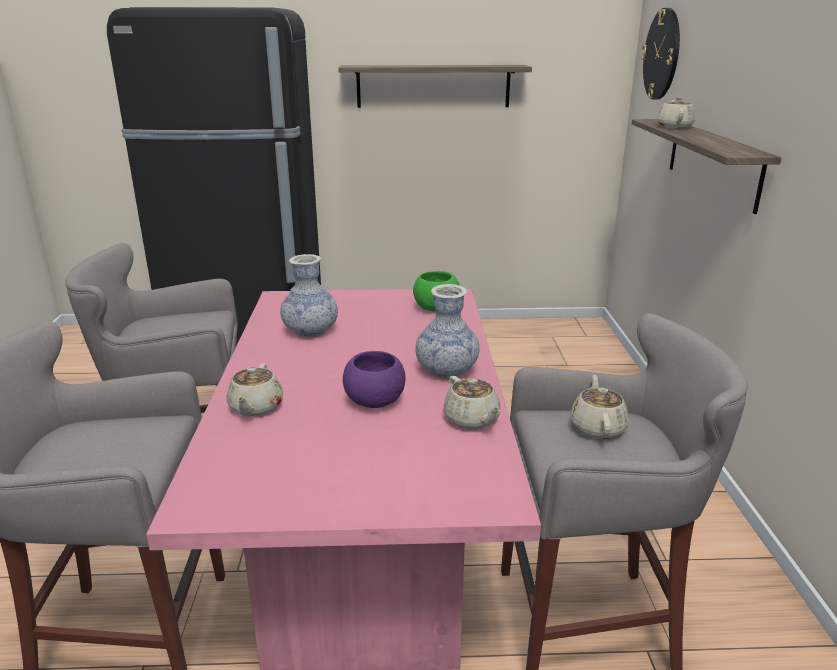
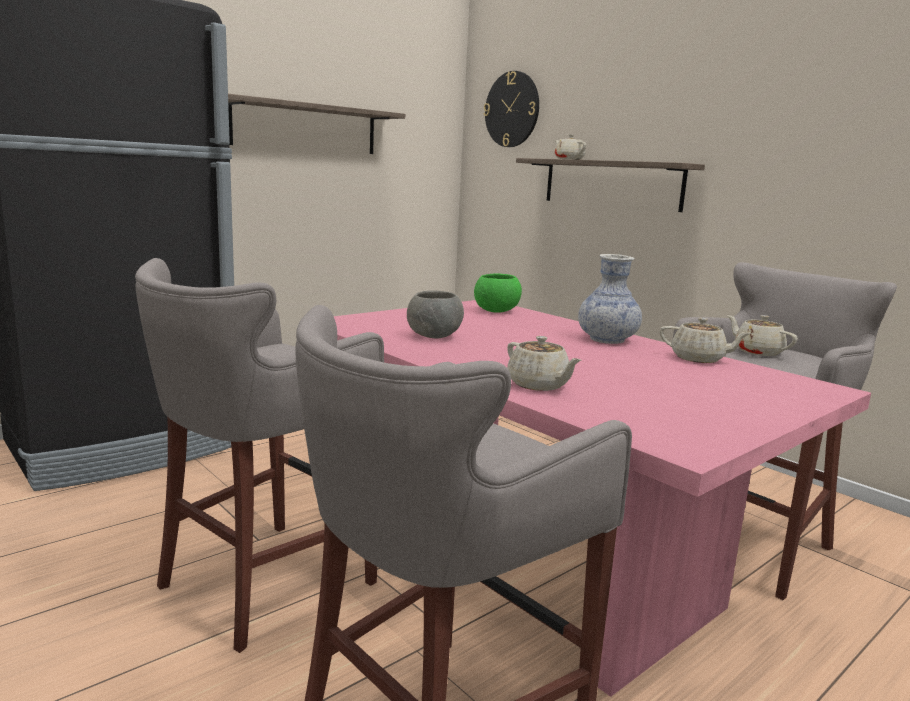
camera: 40 degrees left, 10 degrees down
vase [280,254,338,338] -> grey bowl [407,291,464,339]
purple bowl [343,351,405,408] -> none

